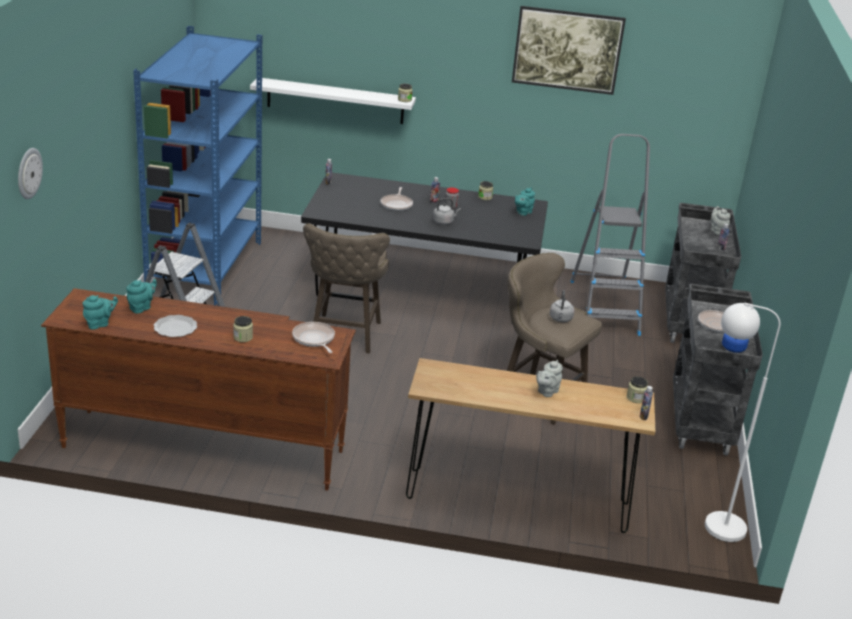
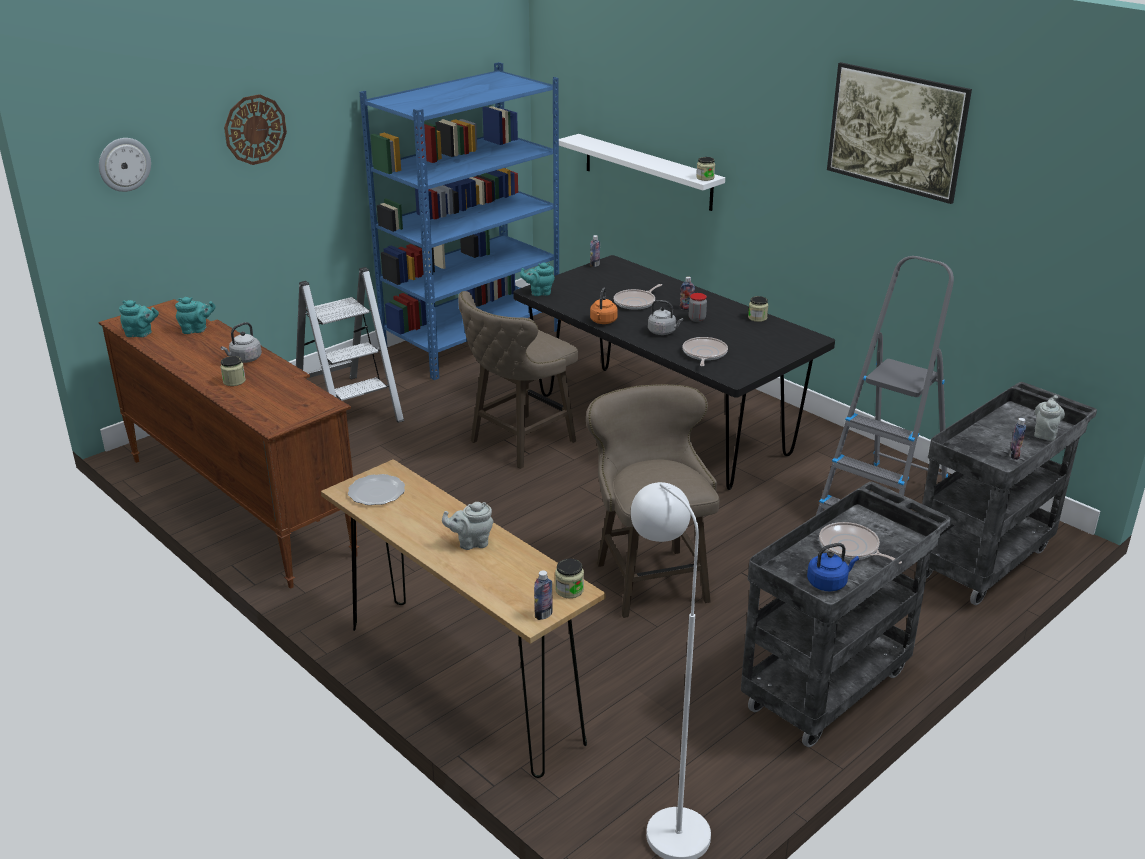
camera: 40 degrees right, 0 degrees up
plate [154,315,197,337] -> plate moved to [348,474,405,505]
frying pan [292,322,335,353] -> frying pan moved to [683,337,728,366]
turquoise teapot [515,188,535,216] -> turquoise teapot moved to [520,263,555,296]
grey kettle [550,290,575,322] -> grey kettle moved to [221,322,262,363]
none -> wall clock [224,94,287,165]
none -> orange kettle [590,288,618,324]

